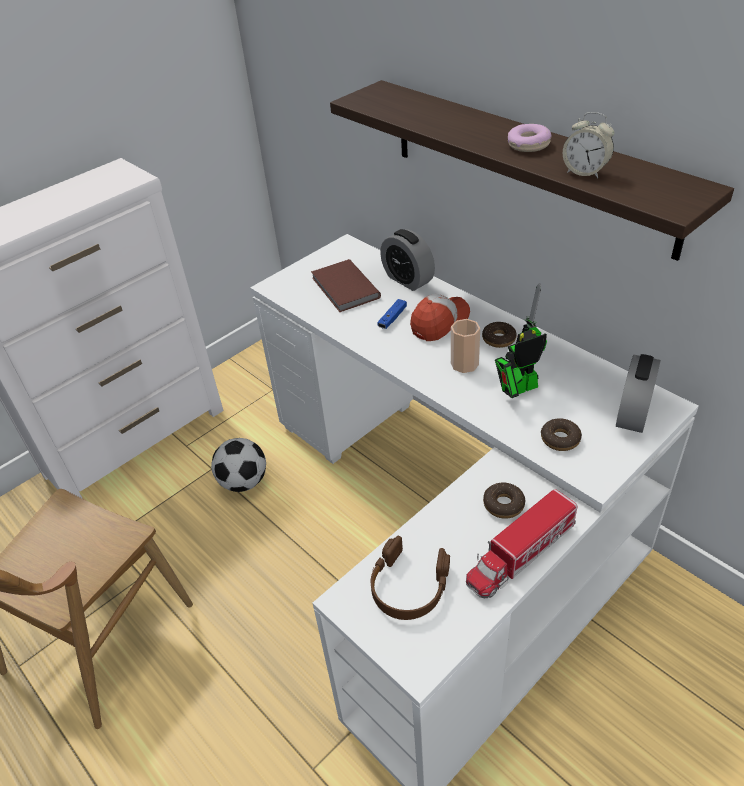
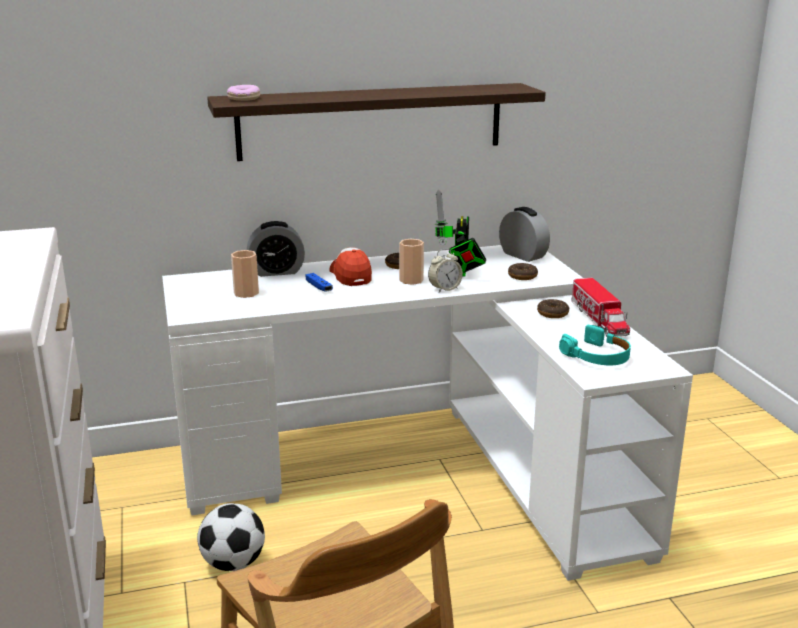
camera: 65 degrees left, 20 degrees down
brown book [311,259,381,312] -> cup [231,250,259,298]
brown headphones [371,536,450,620] -> turquoise headphones [559,325,631,365]
donut [508,124,551,152] -> donut moved to [227,85,260,101]
alarm clock [563,112,614,178] -> alarm clock moved to [428,249,463,292]

